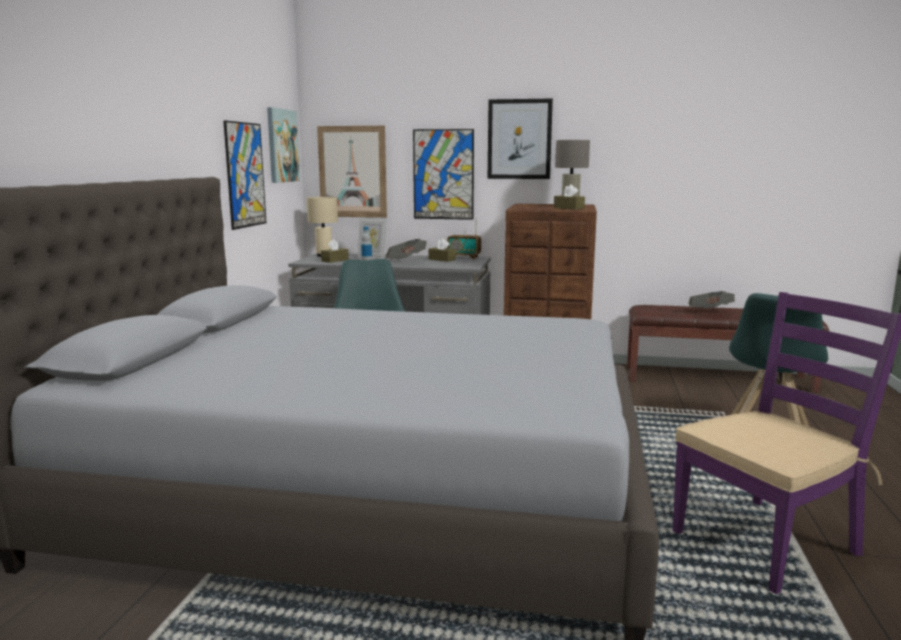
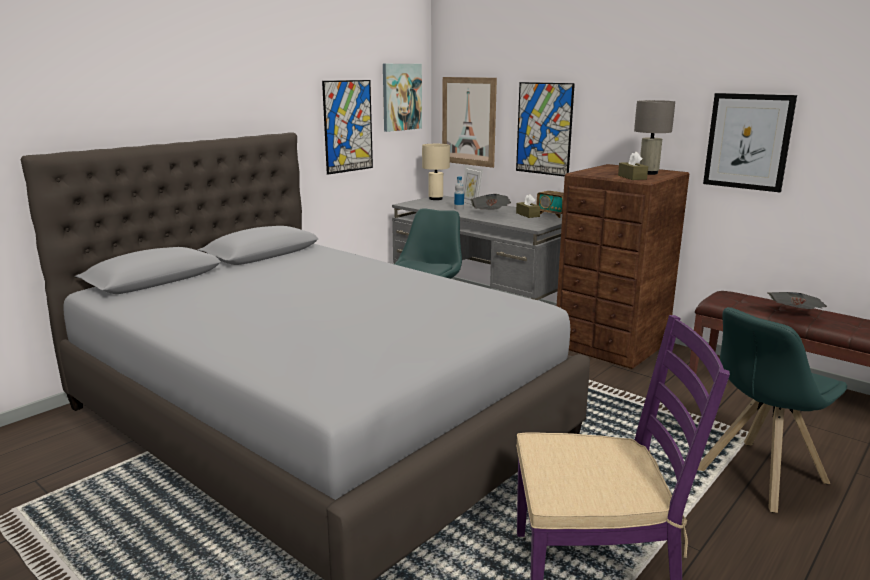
camera: 30 degrees right, 5 degrees up
brown tissue box [321,239,349,263] -> none
picture [488,98,553,179] -> picture moved to [703,93,797,192]

